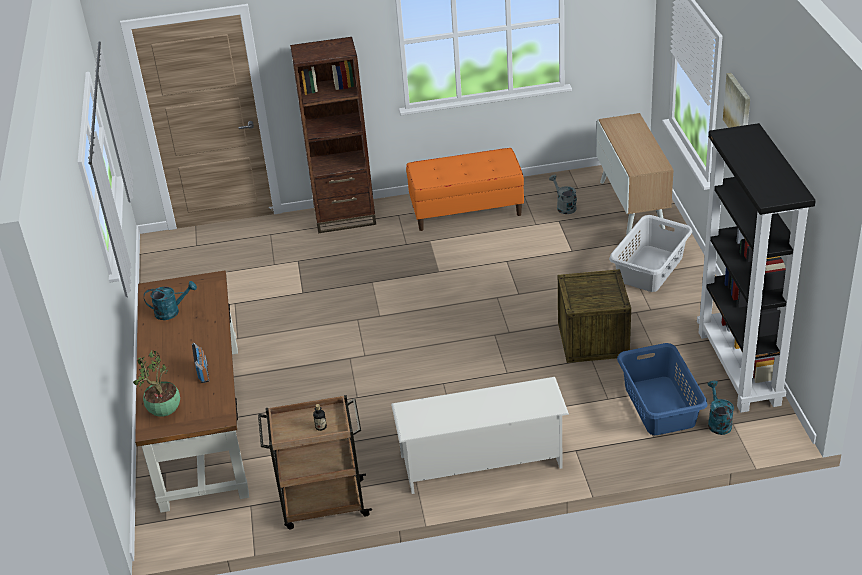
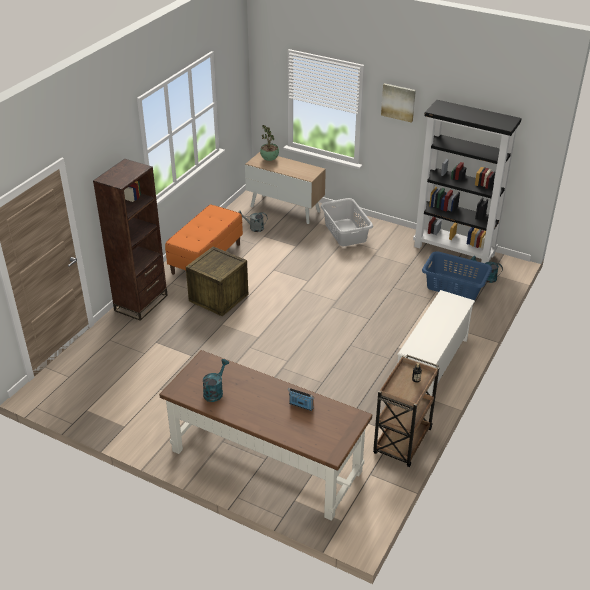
camera: 55 degrees left, 0 degrees up
potted plant [133,350,180,417] -> potted plant moved to [260,125,279,161]
crate [558,269,631,363] -> crate moved to [186,246,248,316]

